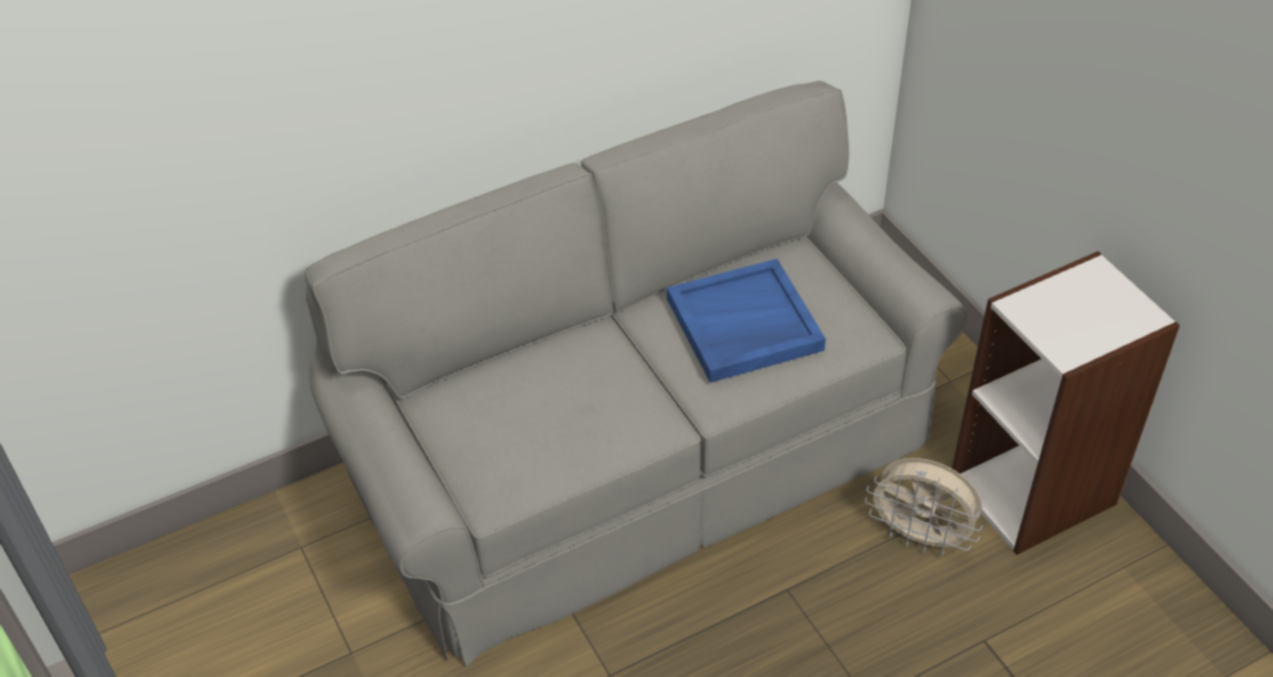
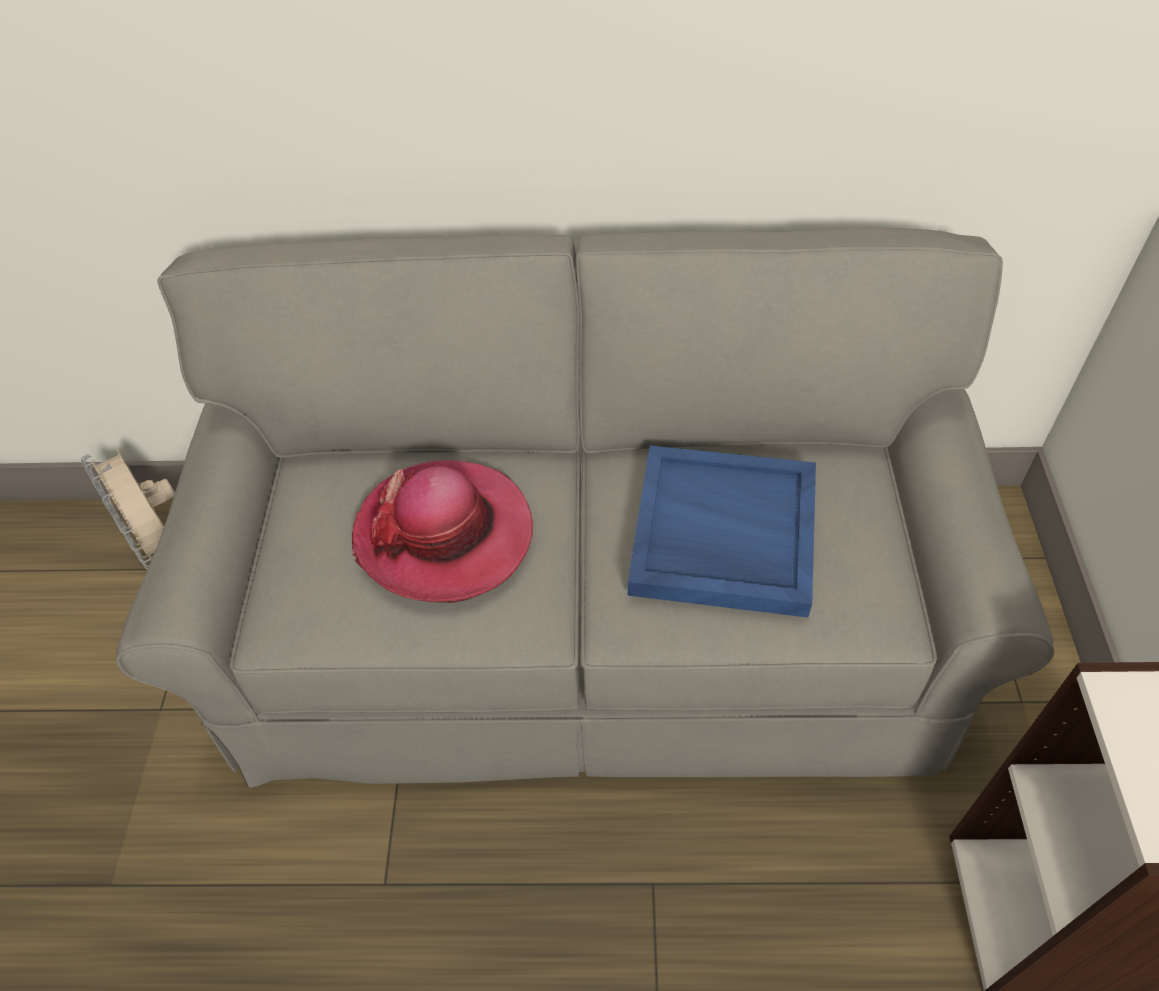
camera: 30 degrees right, 5 degrees up
beige fan [865,458,983,556] -> beige fan moved to [81,448,175,570]
none -> hat [352,460,533,603]

